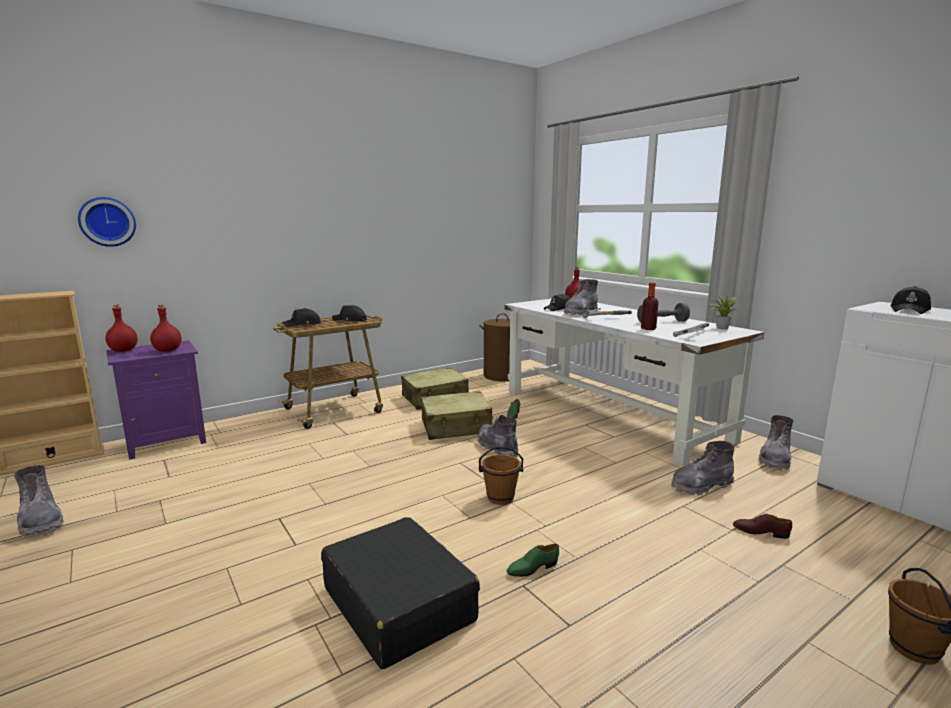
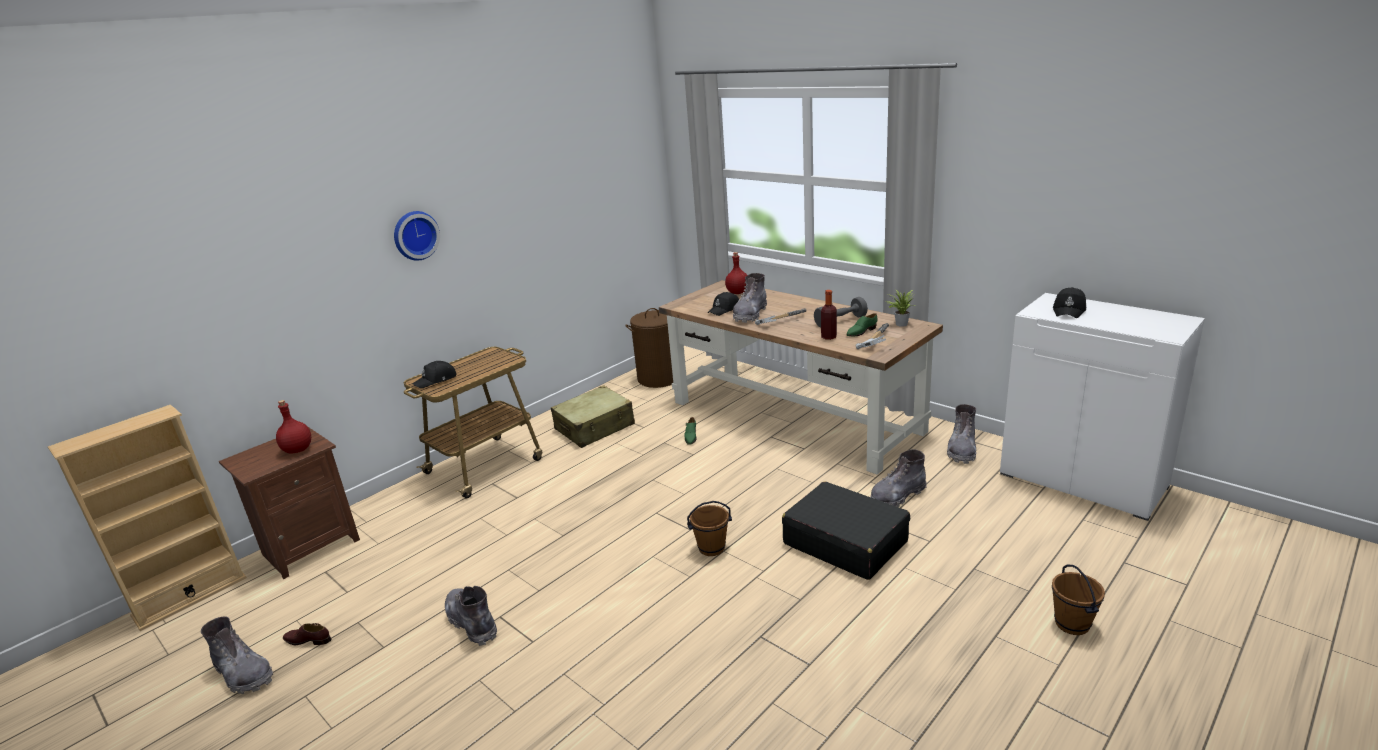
camera: 10 degrees left, 10 degrees up
wall clock [78,197,136,247] -> wall clock moved to [394,211,440,261]
red bottle [106,304,138,352] -> none
purple nightstand [106,340,206,460] -> brown nightstand [219,426,360,579]
black suitcase [321,517,480,669] -> black suitcase moved to [782,481,910,580]
black cap [332,305,367,322] -> none
beige suitcase [421,391,493,440] -> none
grey boot [478,415,518,458] -> grey boot moved to [445,586,497,646]
white desk [504,299,765,466] -> brown desk [659,280,943,475]
green shoe [507,544,559,577] -> green shoe moved to [846,313,878,336]
brown shoe [733,514,792,539] -> brown shoe moved to [283,623,331,645]

